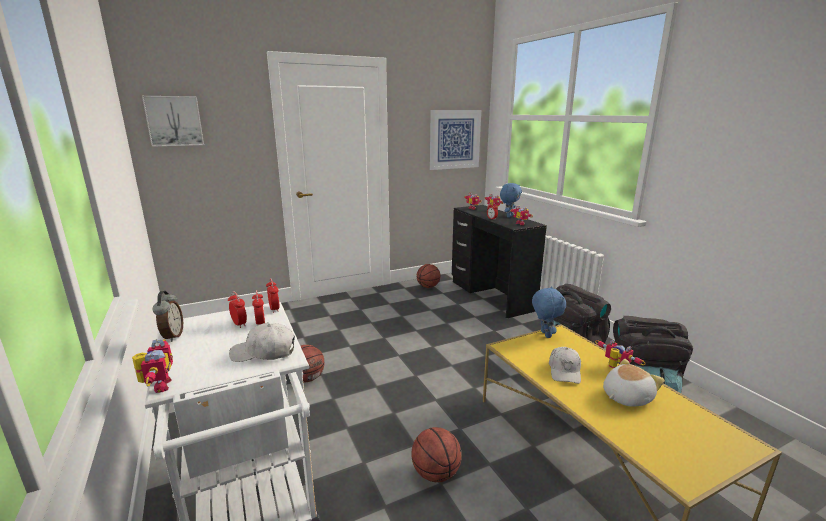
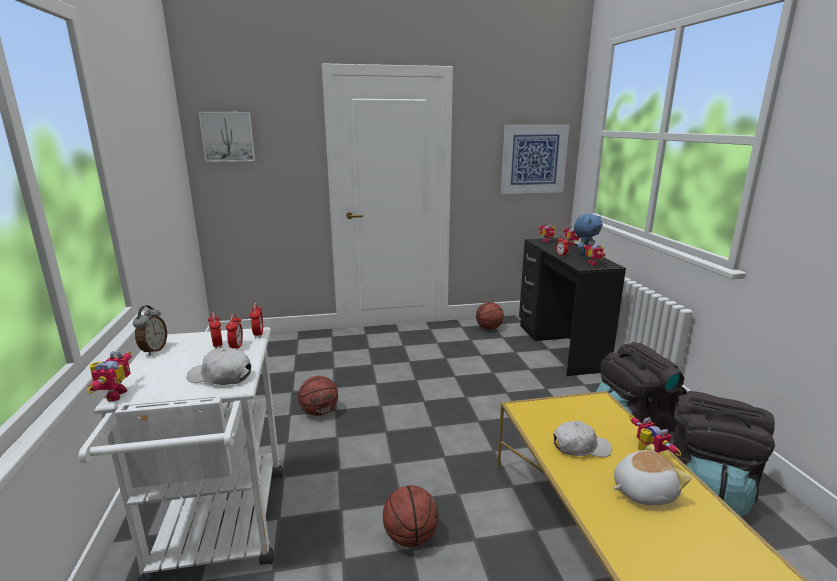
camera: 15 degrees right, 0 degrees up
blue plush toy [532,286,566,338] -> none
white cap [549,347,581,384] -> white cap turned 120 degrees counterclockwise [553,420,612,457]

